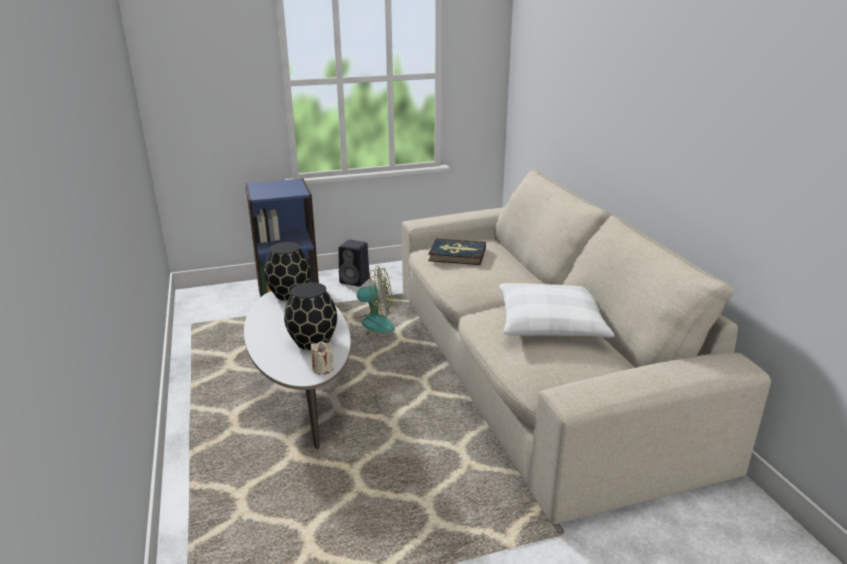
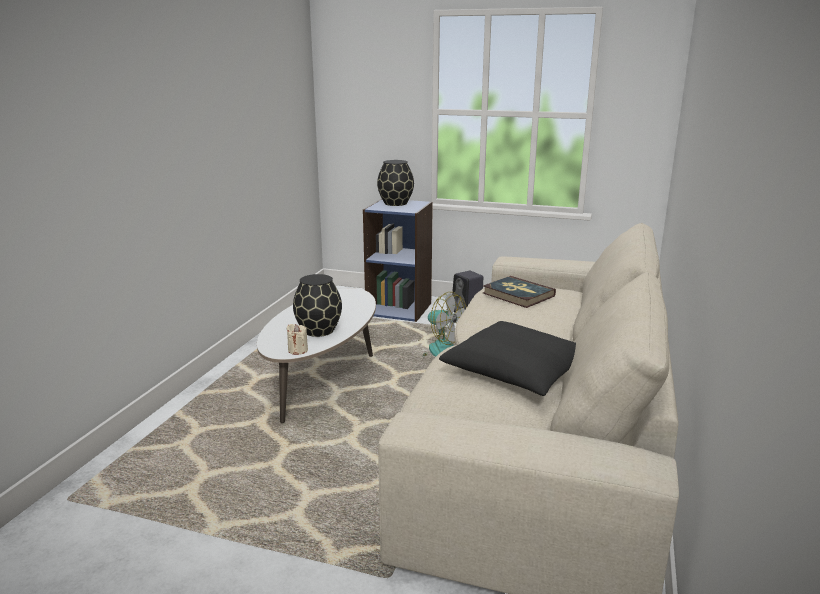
camera: 35 degrees right, 5 degrees down
black vase [264,242,311,301] -> black vase moved to [377,160,414,206]
white pillow [499,283,615,338] -> black pillow [439,321,576,396]

